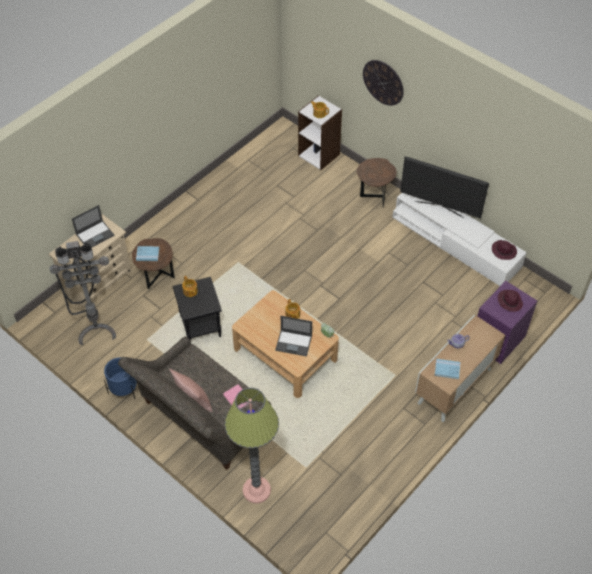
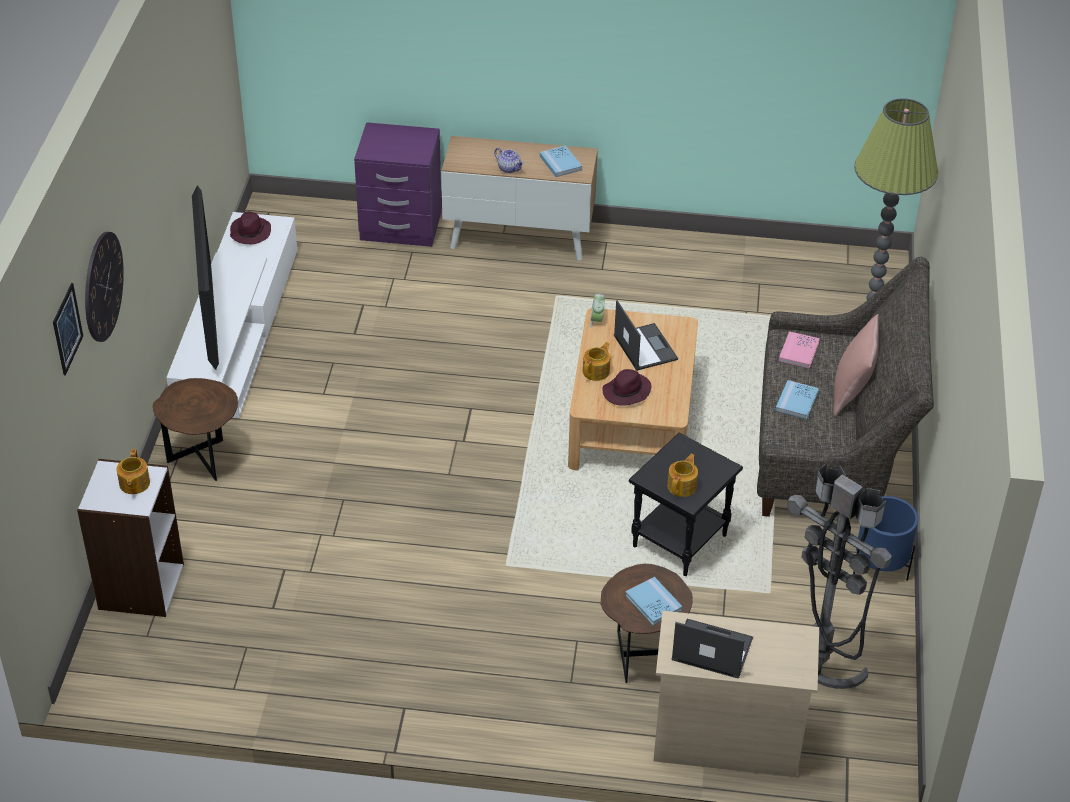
camera: 125 degrees left, 10 degrees down
purple hat [498,290,523,312] -> purple hat moved to [602,369,651,406]
none -> picture [53,283,83,376]
none -> blue book [775,380,819,419]

